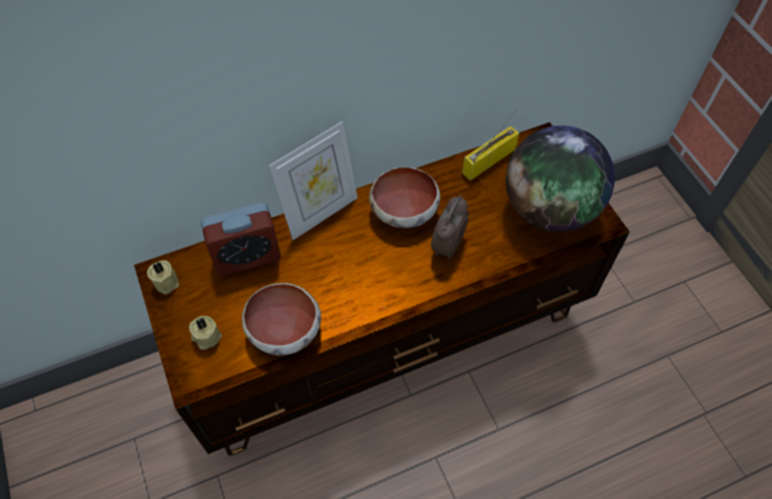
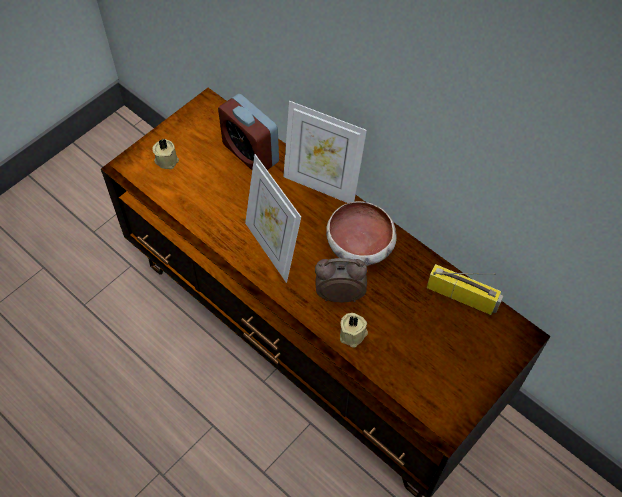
camera: 65 degrees right, 0 degrees up
beige candle [147,260,179,294] -> beige candle moved to [340,313,368,347]
bowl [242,283,321,355] -> none
globe [506,125,615,232] -> none
none -> picture frame [245,154,301,283]

